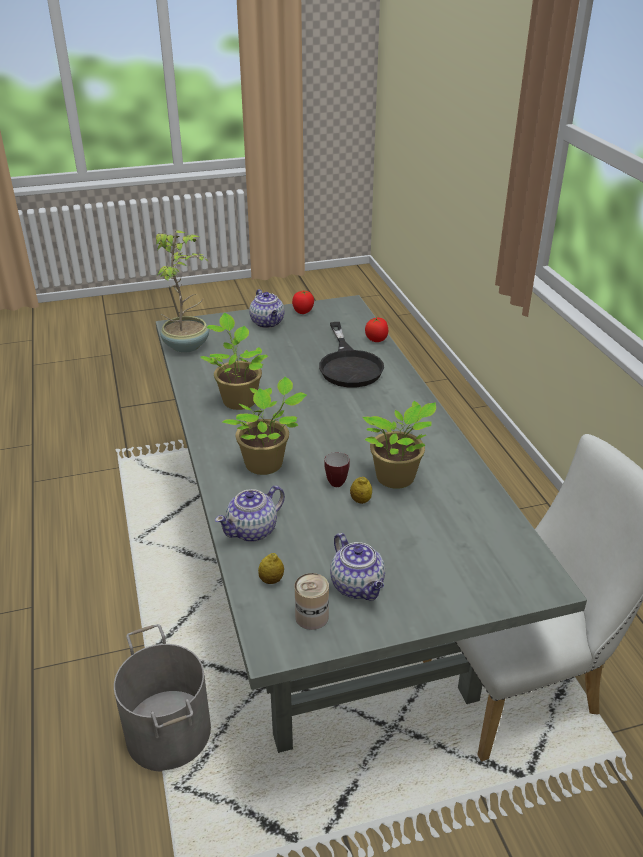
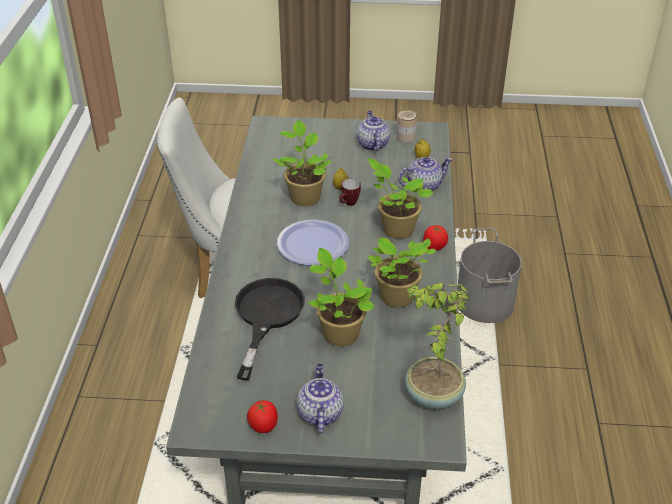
camera: 160 degrees left, 5 degrees up
tomato [365,317,388,342] -> tomato moved to [423,225,448,251]
none -> plate [277,220,349,266]
none -> potted plant [308,248,375,347]

